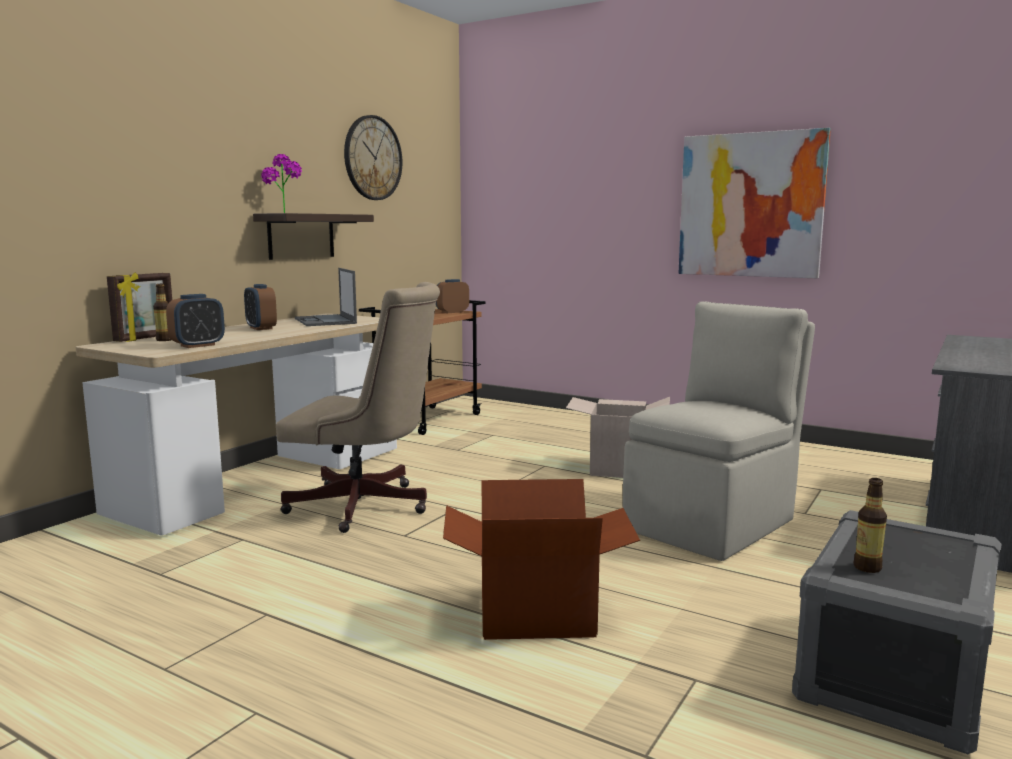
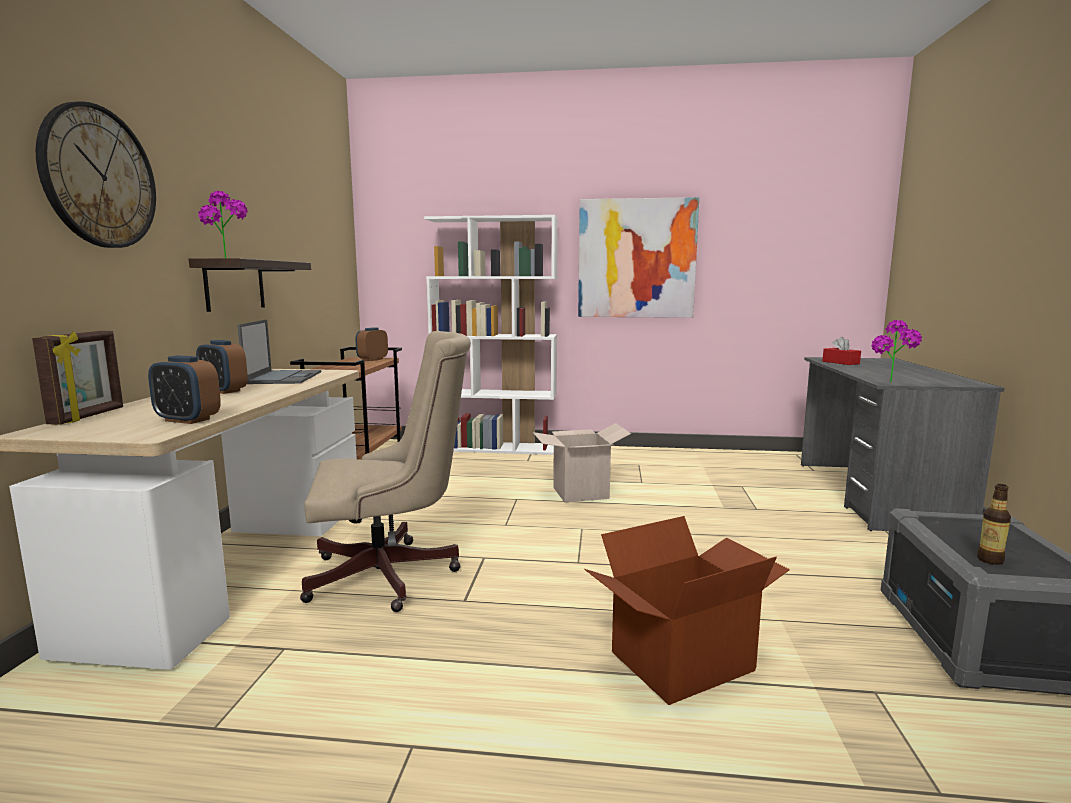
camera: 25 degrees left, 0 degrees up
bottle [153,284,171,341] -> none
alarm clock [166,294,225,348] -> alarm clock turned 90 degrees clockwise [148,356,221,424]
laptop [295,268,357,326] -> laptop turned 135 degrees counterclockwise [237,320,321,384]
wall clock [344,115,403,200] -> wall clock moved to [36,101,156,248]
beige chair [623,301,815,561] -> none
none -> white bookcase [424,215,558,455]
none -> red tissue box [822,337,861,365]
none -> potted plant [871,320,922,383]

